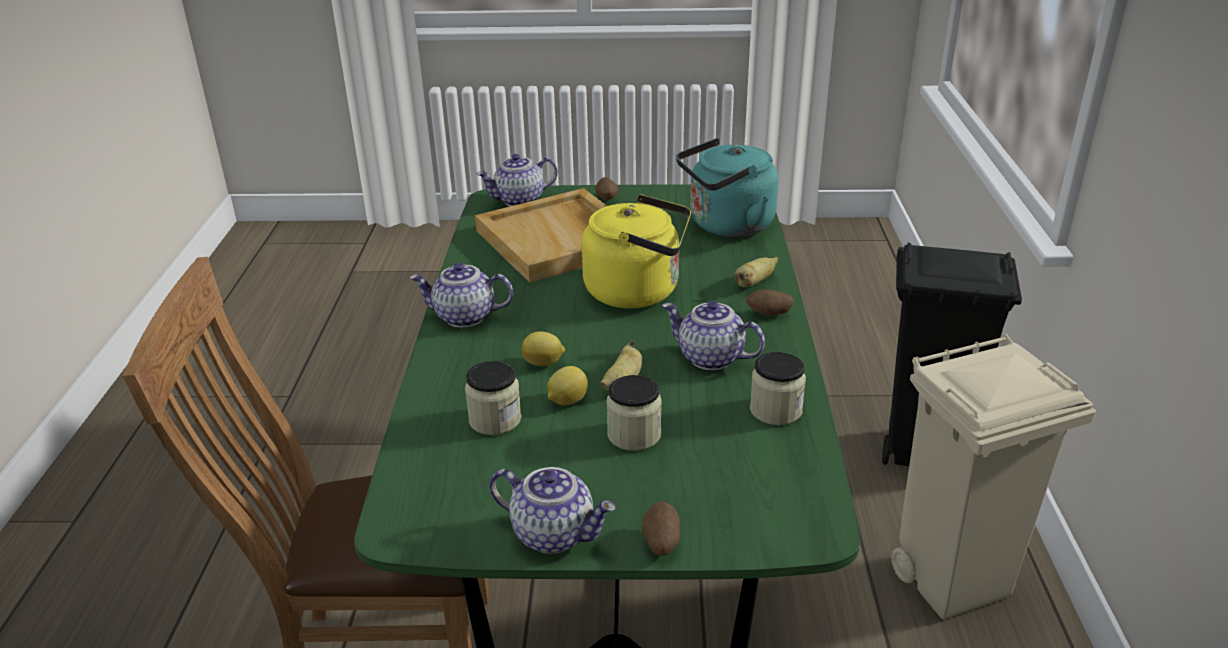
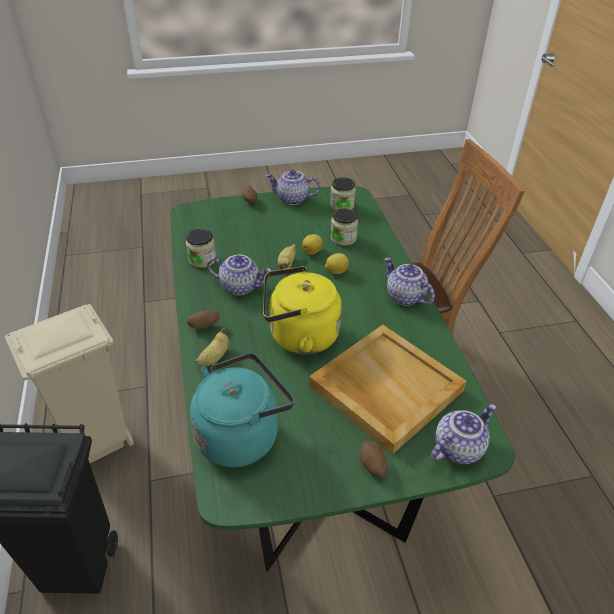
camera: 165 degrees right, 10 degrees up
teapot [409,263,513,328] -> teapot turned 120 degrees counterclockwise [384,258,435,306]
jar [606,375,662,451] -> jar moved to [330,177,356,210]

